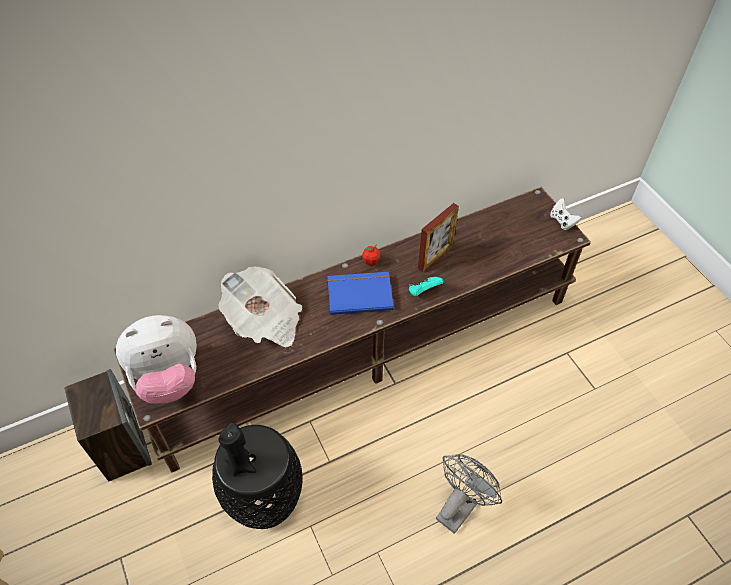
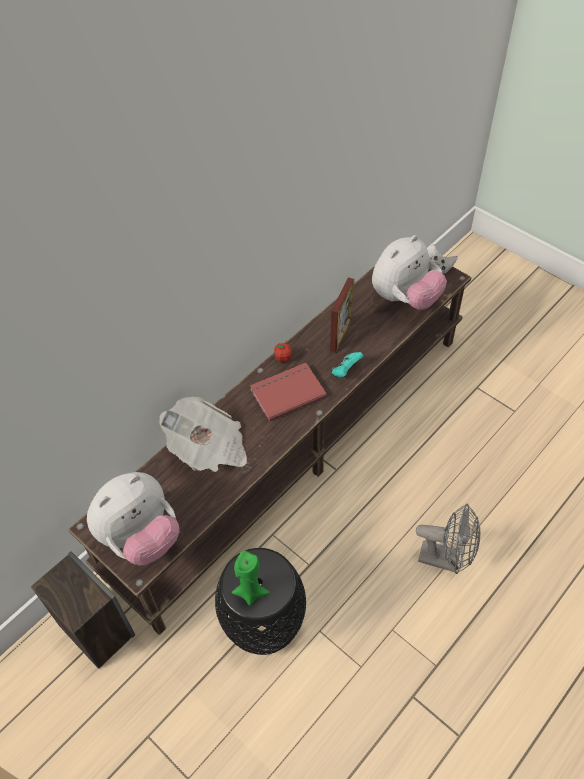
camera: 20 degrees left, 0 degrees up
black candle [218,423,257,477] -> green candle [232,551,270,606]
blue book [327,272,394,315] -> red book [250,363,327,422]
grey fan [436,454,502,534] -> grey fan turned 90 degrees clockwise [416,504,480,574]
none -> plush toy [372,235,447,310]

